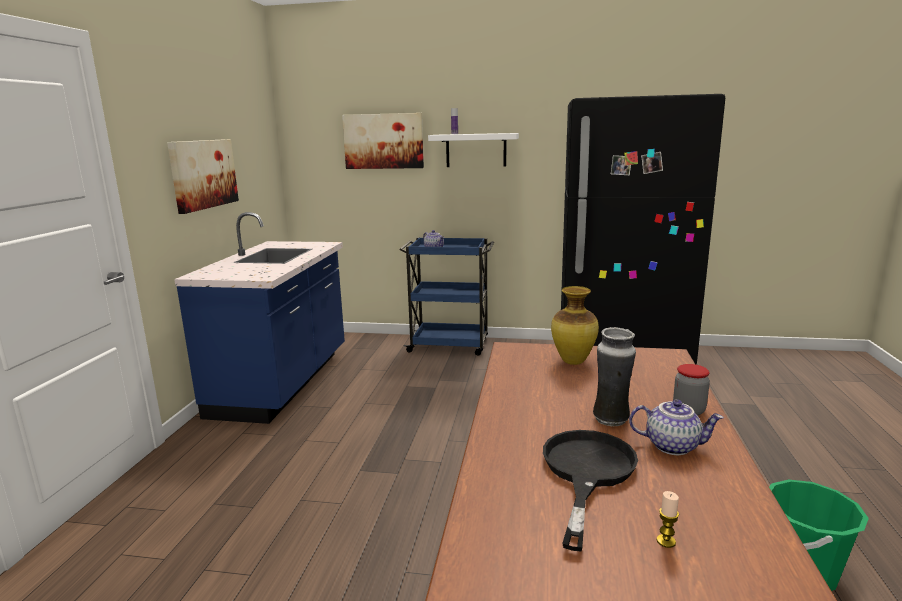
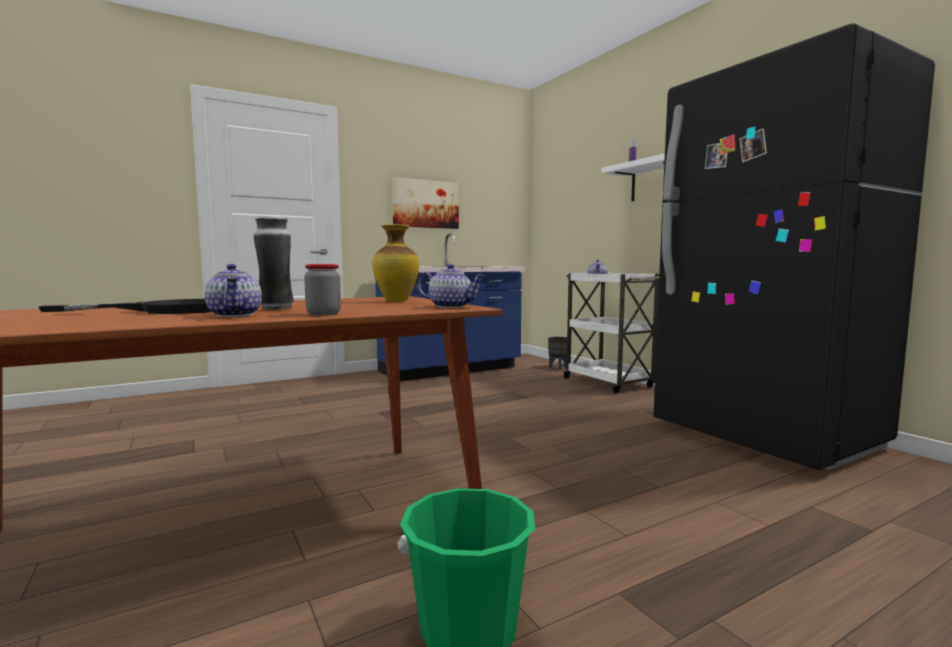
camera: 50 degrees right, 10 degrees down
picture [342,113,424,169] -> none
blue cart [400,237,494,356] -> white cart [563,273,659,393]
candle [656,491,679,548] -> none
none -> teapot [417,264,485,308]
none -> black planter [548,337,567,370]

